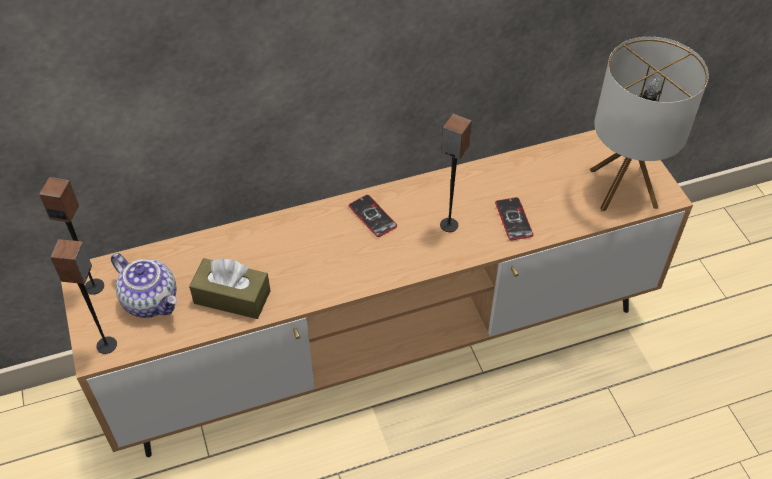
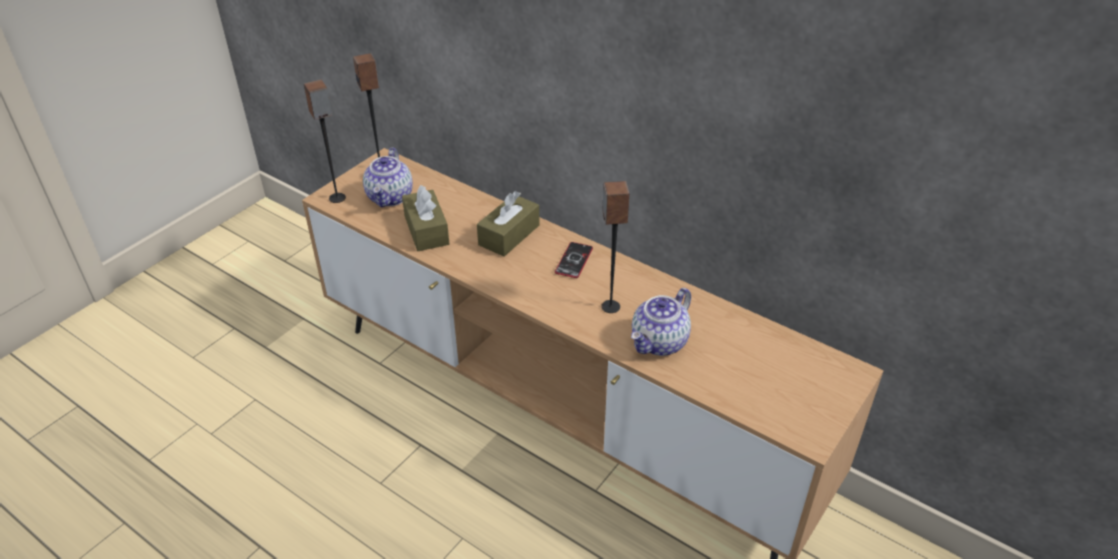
camera: 55 degrees right, 10 degrees down
phone [495,197,533,240] -> teapot [631,288,691,356]
table lamp [590,37,709,211] -> none
none -> brown tissue box [477,191,540,256]

